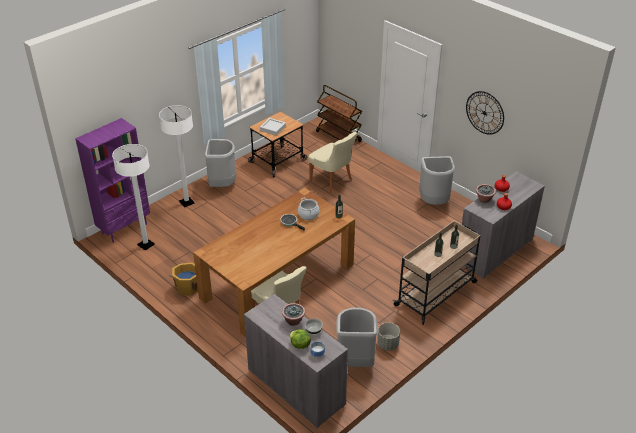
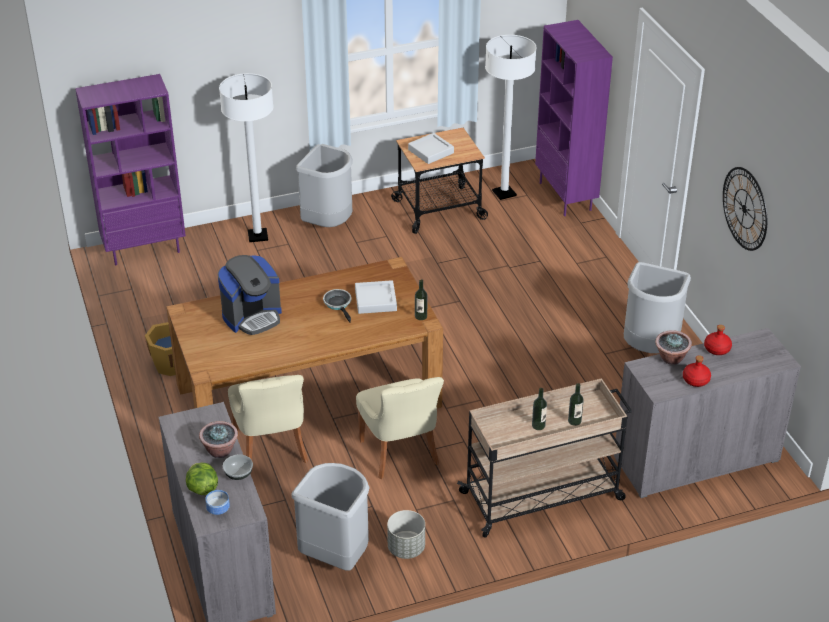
camera: 25 degrees right, 0 degrees up
white floor lamp [112,144,155,250] -> white floor lamp moved to [485,35,537,200]
cooking pot [298,198,319,220] -> grey tray [355,280,397,314]
beige chair [308,132,357,193] -> beige chair moved to [356,377,444,479]
brown cart [316,85,362,142] -> purple bookcase [535,20,613,216]
none -> coffee machine [218,255,282,335]

